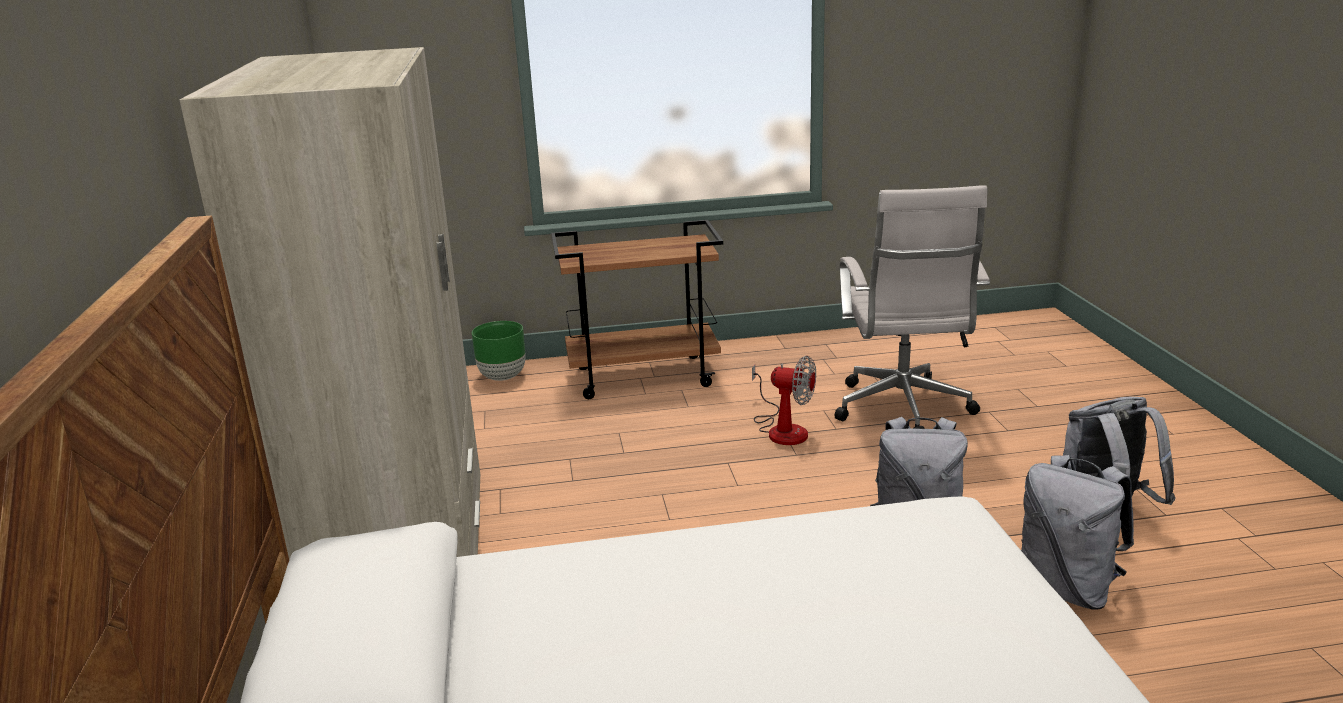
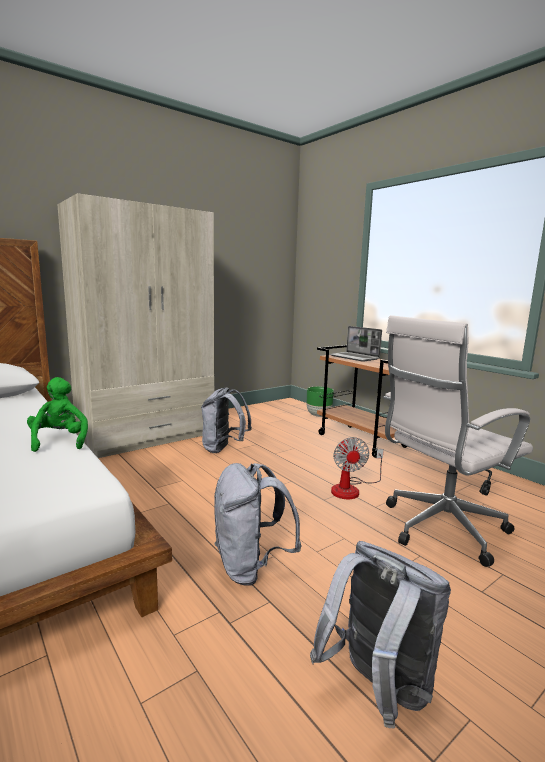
camera: 60 degrees right, 10 degrees down
grey backpack [1021,455,1134,610] -> grey backpack moved to [201,387,252,453]
none -> green plush toy [27,377,88,452]
none -> laptop [330,326,382,362]

